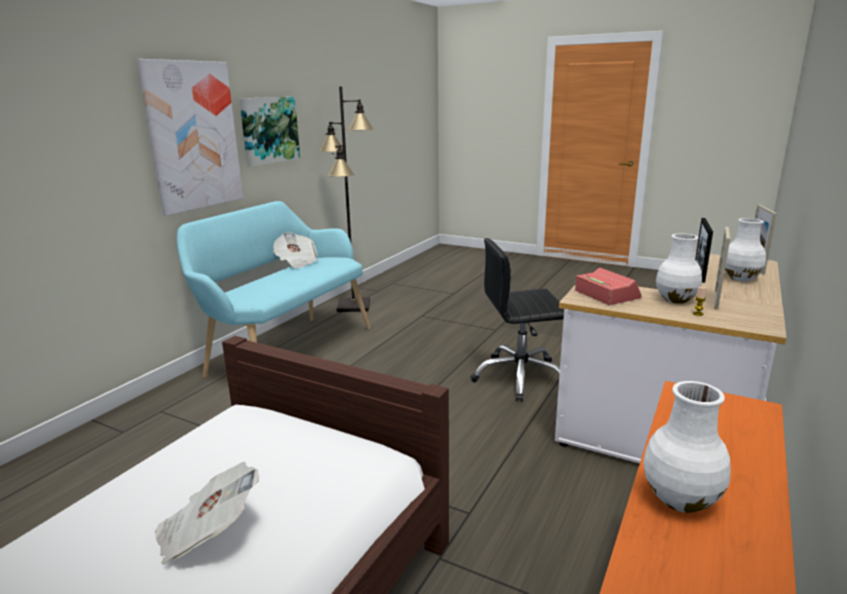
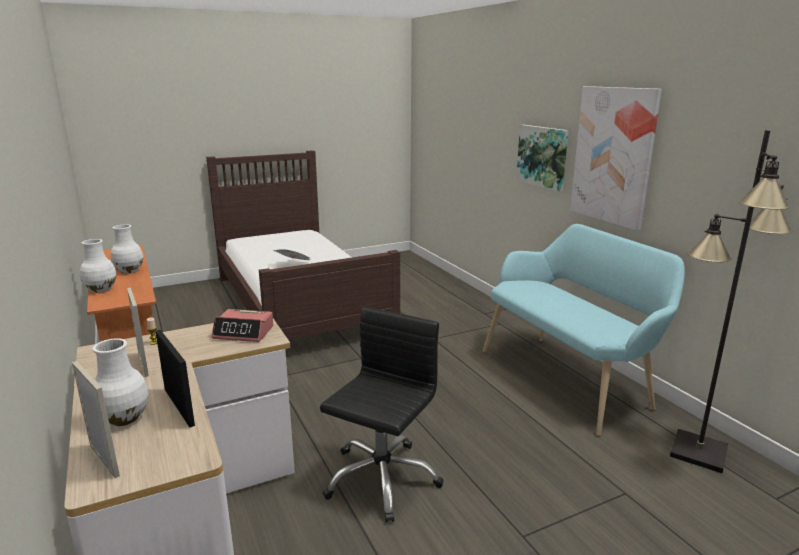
camera: 125 degrees right, 0 degrees up
picture [239,97,300,167] -> picture moved to [516,125,569,192]
newspaper [273,232,318,268] -> none
white vase [656,233,702,304] -> white vase moved to [80,239,116,293]

